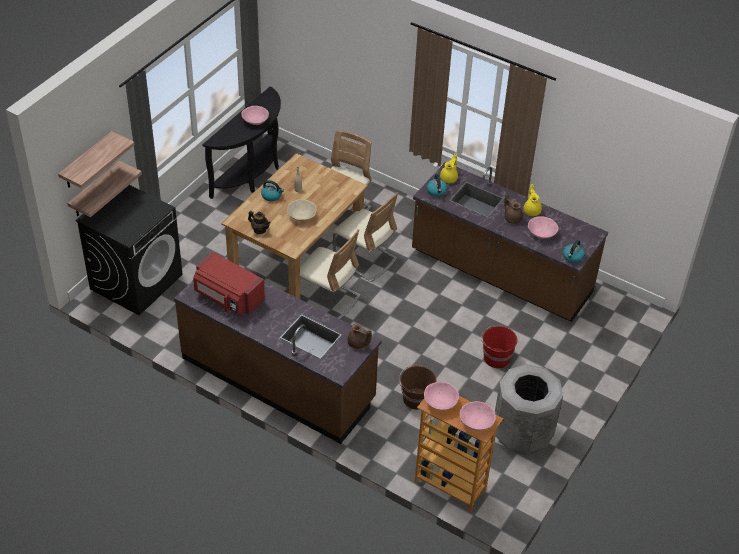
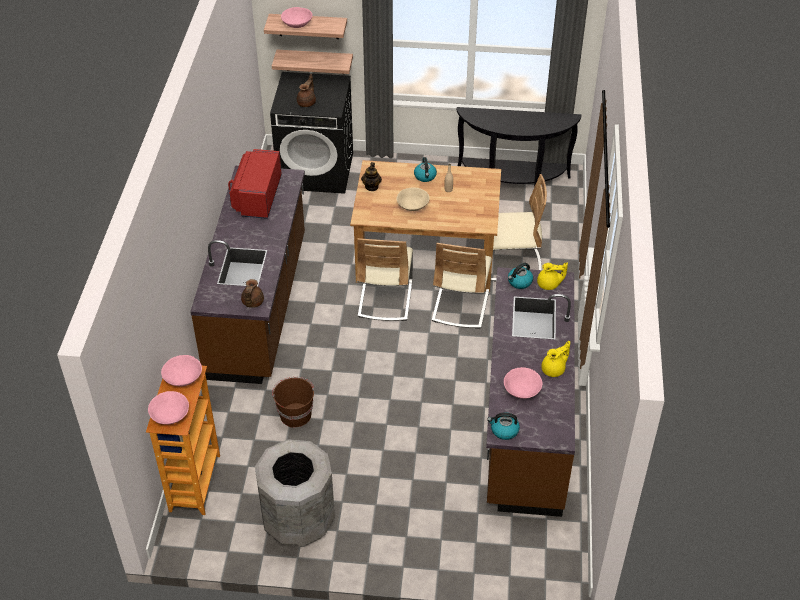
camera: 65 degrees right, 0 degrees up
pink bowl [241,106,269,125] -> pink bowl moved to [281,7,312,28]
red bucket [481,325,518,368] -> none
brown teapot [504,193,523,224] -> brown teapot moved to [297,74,316,107]

